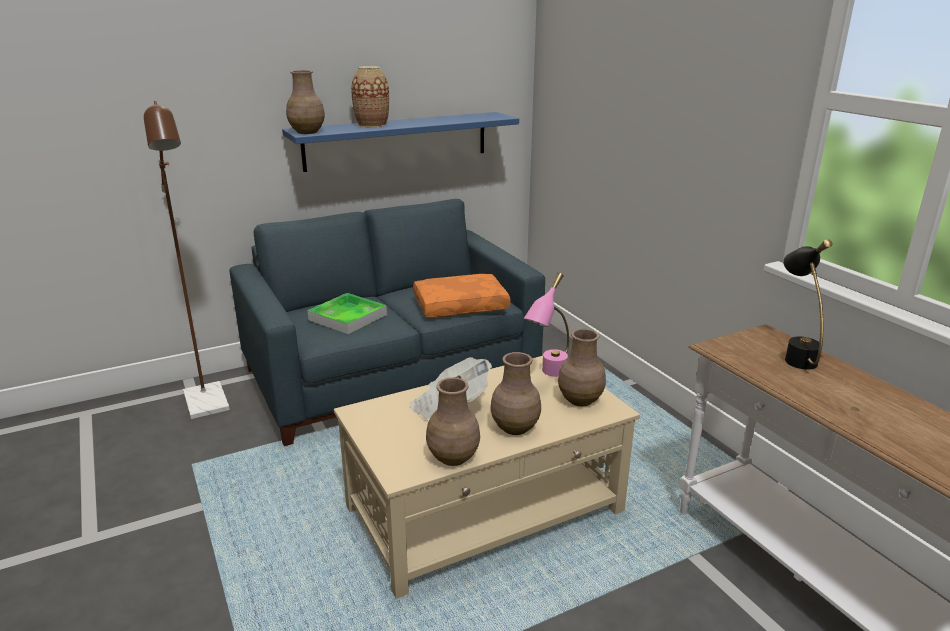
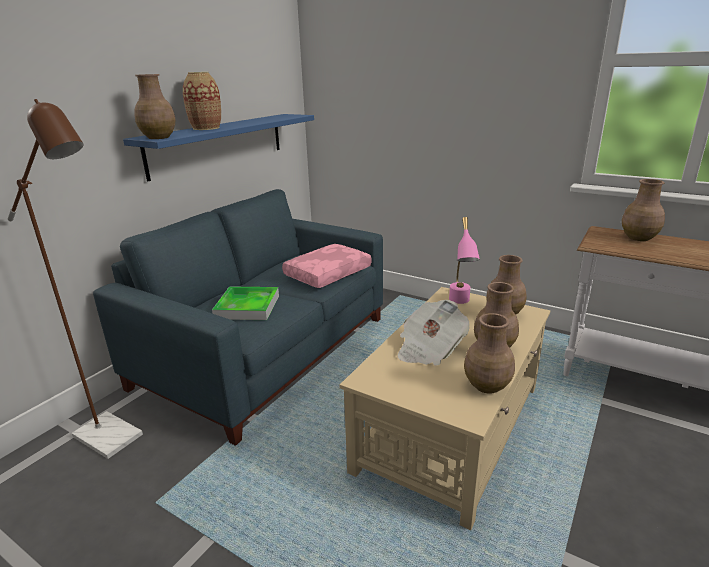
camera: 30 degrees left, 0 degrees up
orange pillow [413,274,510,317] -> pink pillow [282,244,372,288]
black table lamp [783,239,832,370] -> brown vase [622,179,665,241]

